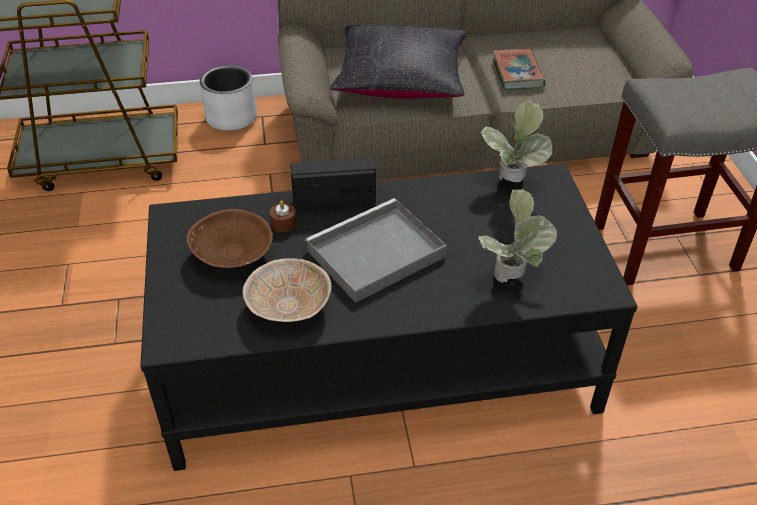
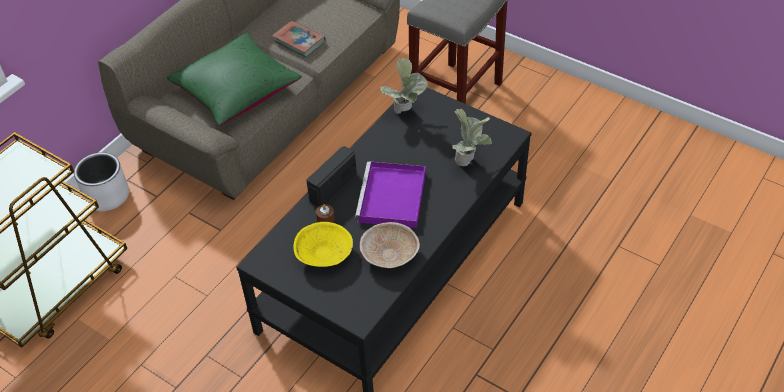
camera: 45 degrees left, 5 degrees up
brown bowl [186,209,273,268] -> yellow bowl [293,222,353,267]
grey tray [305,198,447,303] -> purple tray [355,162,426,228]
black pillow [330,25,466,99] -> green pillow [167,33,302,126]

